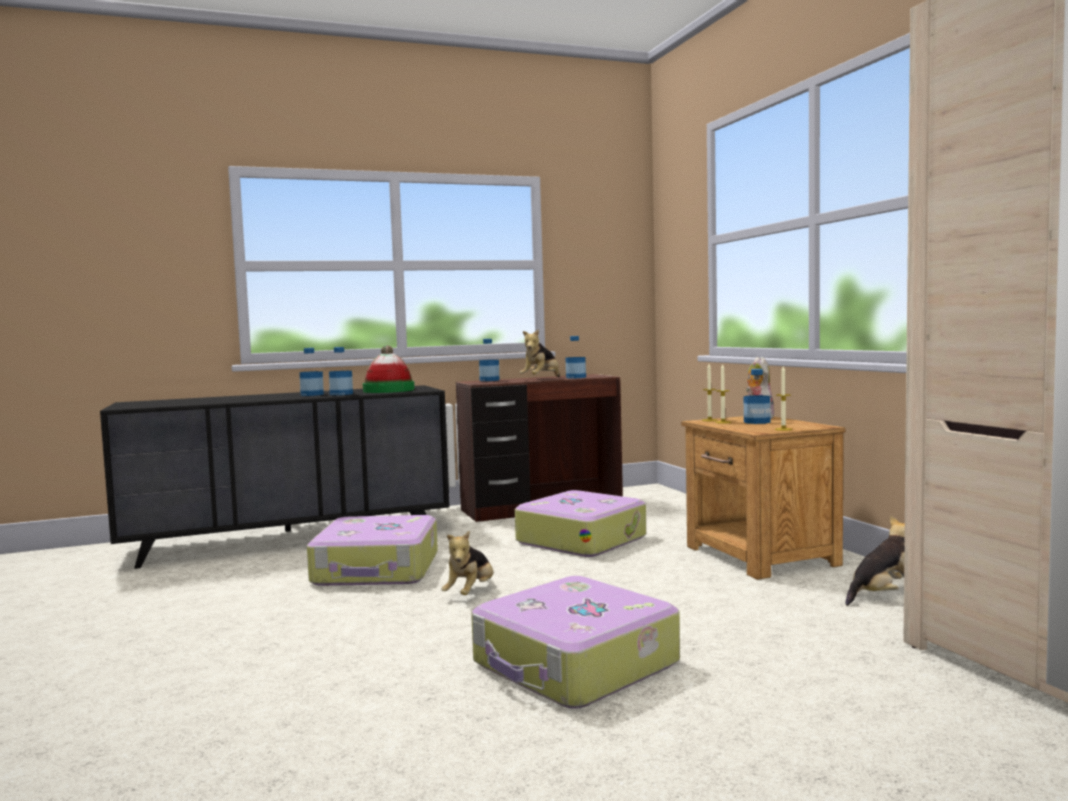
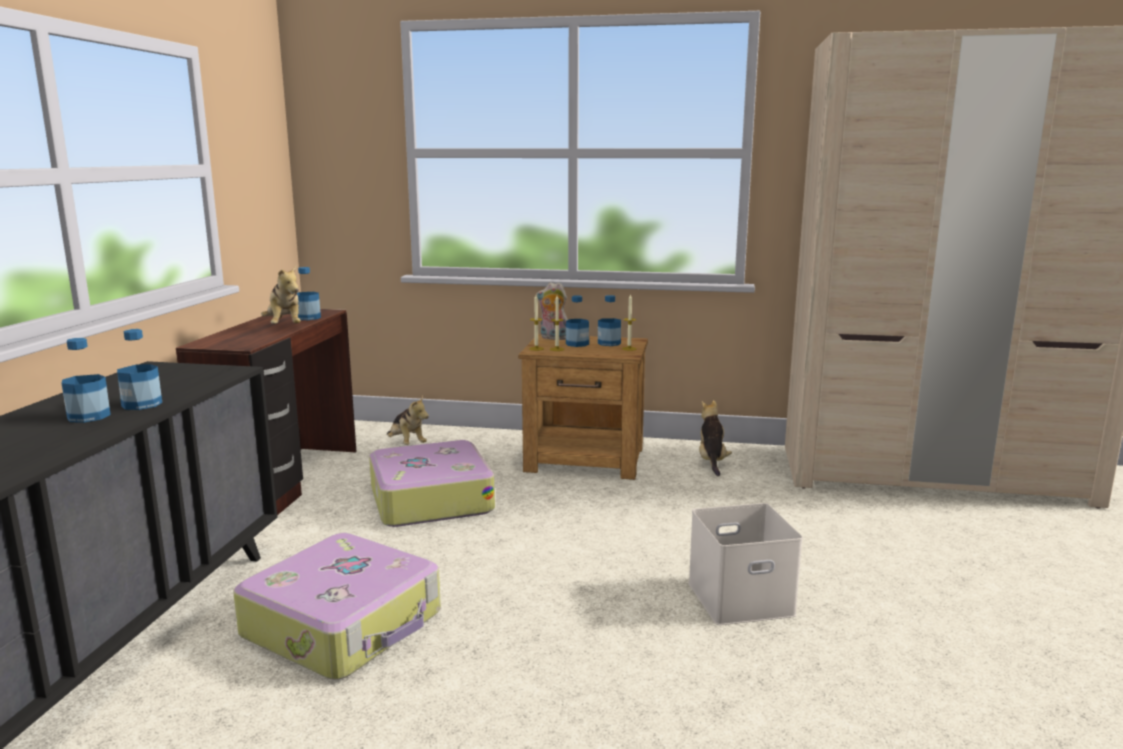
camera: 60 degrees left, 10 degrees up
hat [363,345,415,393] -> none
plush toy [441,530,493,595] -> plush toy moved to [387,396,429,445]
suitcase [471,576,680,709] -> white storage box [688,503,803,625]
bottle [479,339,499,381] -> bottle moved to [598,295,621,346]

